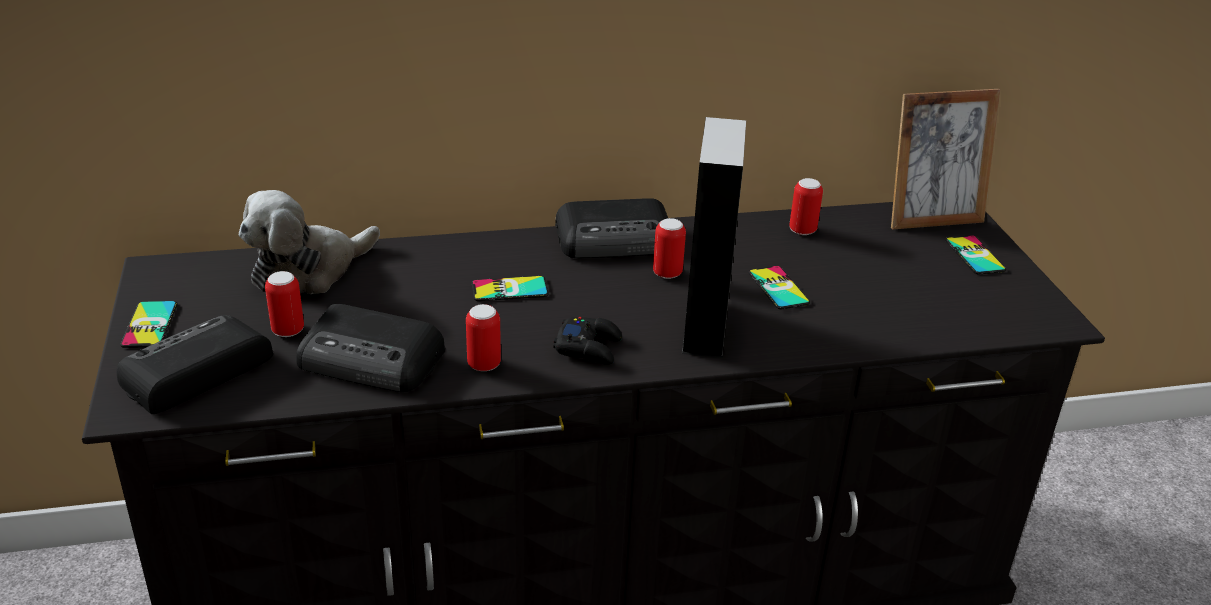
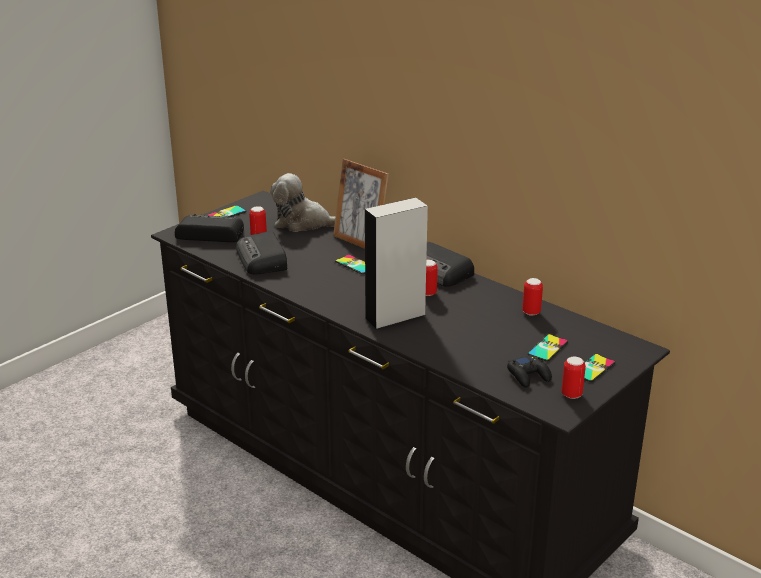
camera: 55 degrees right, 5 degrees down
can [466,304,501,371] -> can moved to [561,357,586,399]
black game controller [553,317,622,365] -> black game controller moved to [507,355,552,388]
phone [749,266,810,309] -> phone moved to [527,334,568,362]
picture frame [891,89,1000,229] -> picture frame moved to [333,159,389,249]

